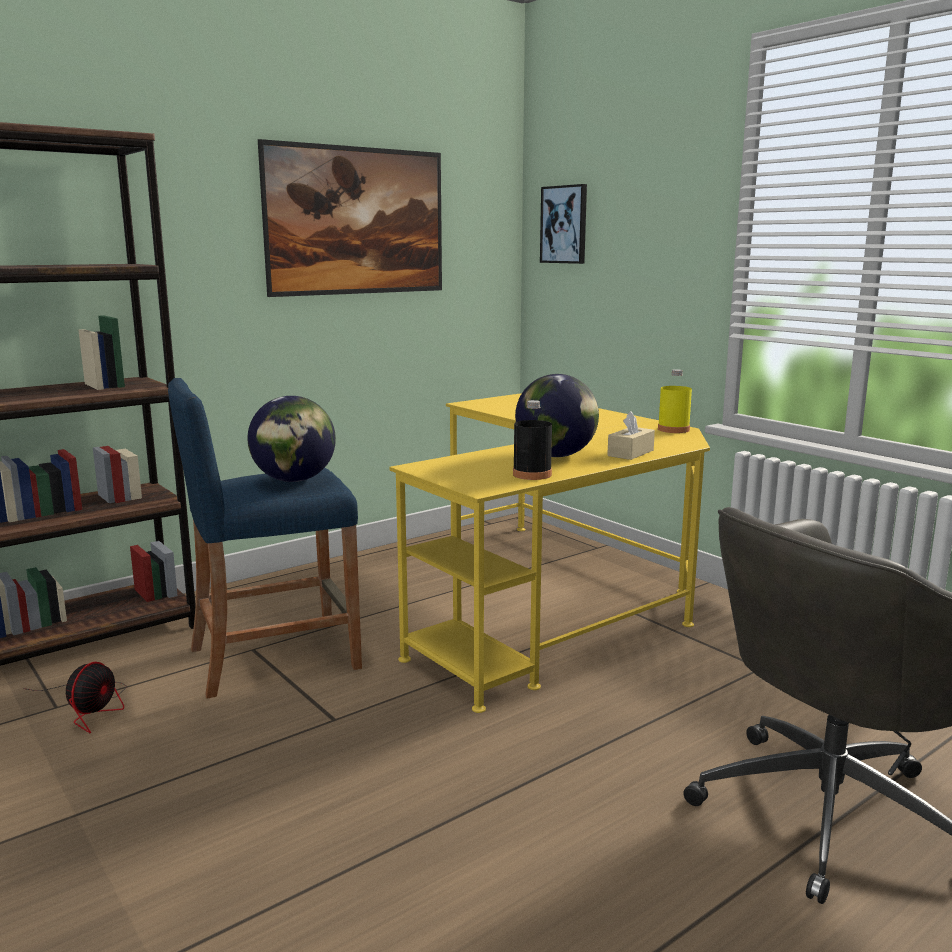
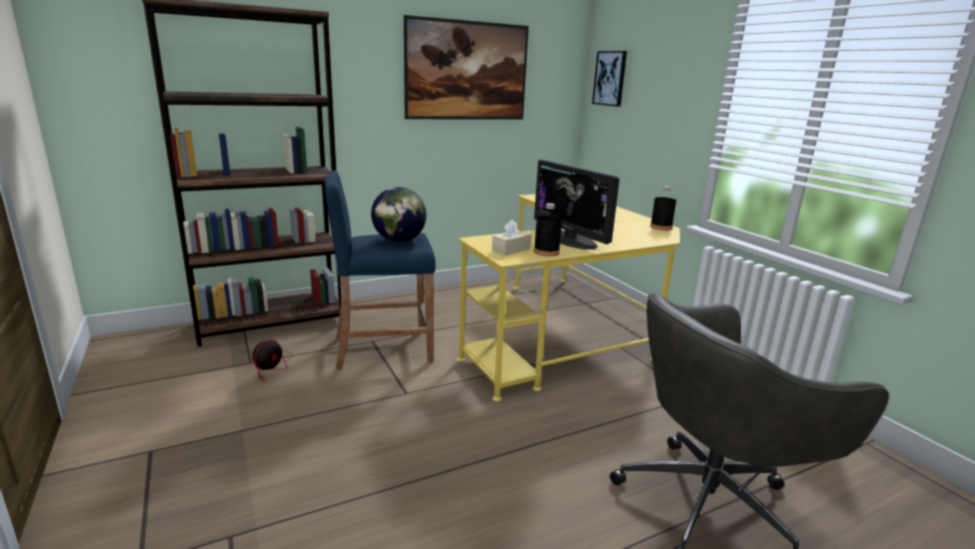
camera: 10 degrees right, 5 degrees up
globe [515,374,599,457] -> monitor [534,160,619,250]
beige tissue box [607,411,655,460] -> beige tissue box moved to [492,220,531,255]
yellow bottle [658,369,692,433] -> black bottle [650,186,676,230]

